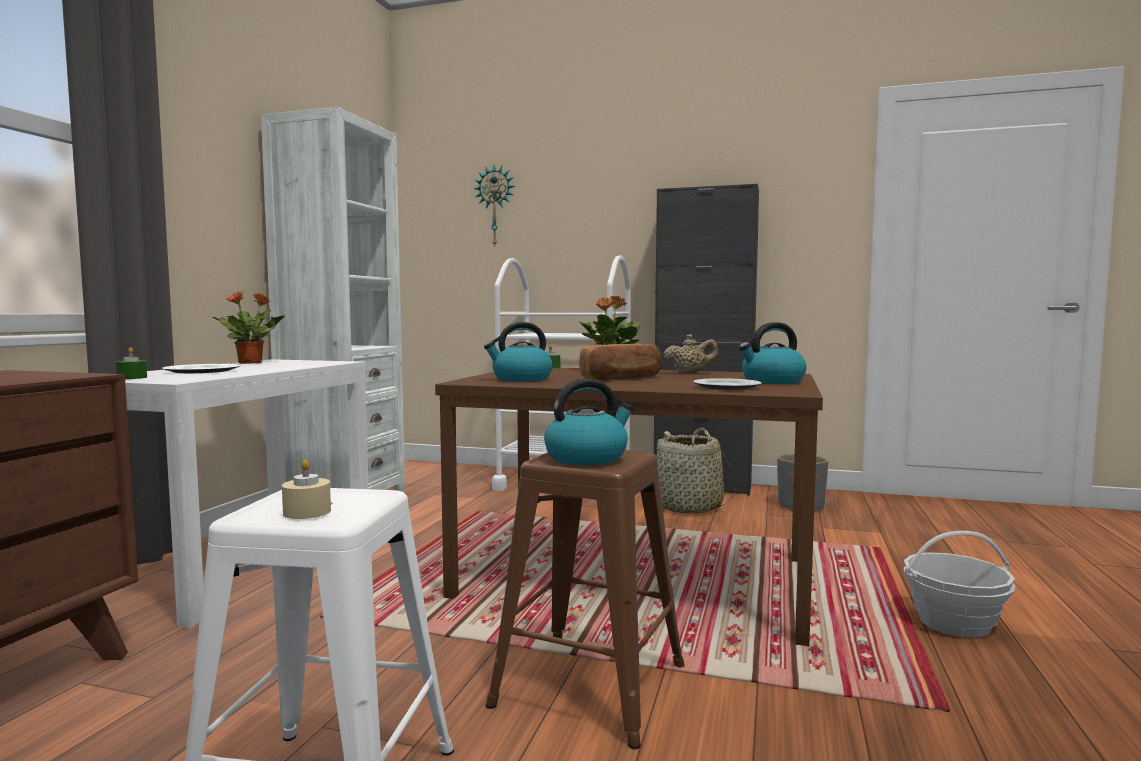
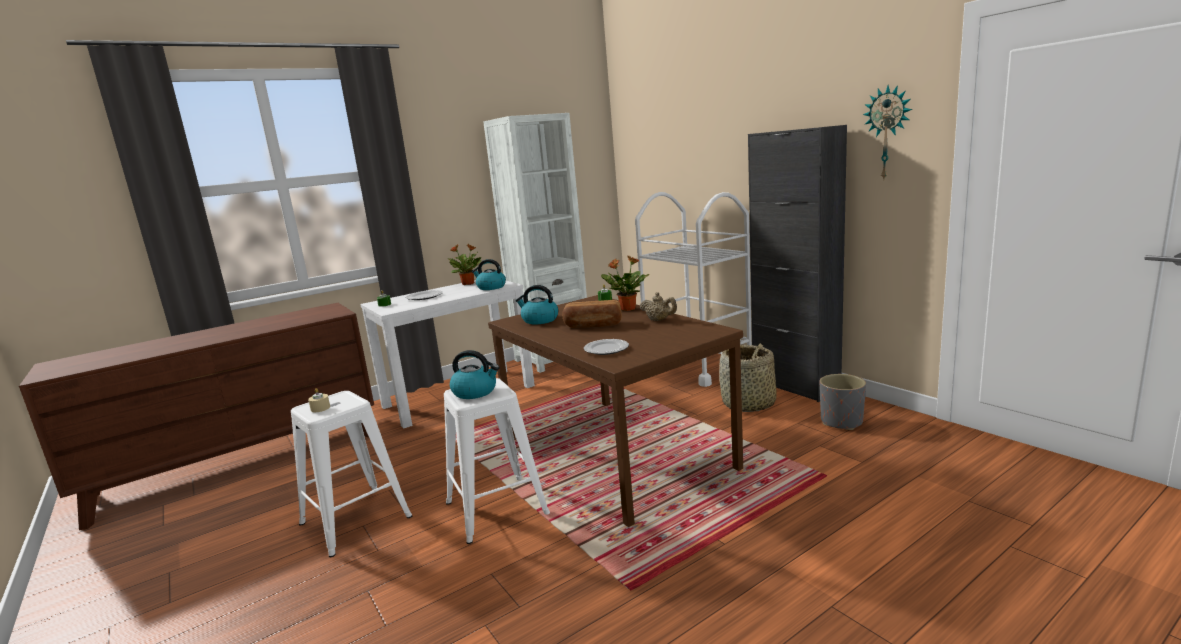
camera: 40 degrees right, 10 degrees up
wall clock [473,165,515,248] -> wall clock moved to [863,85,912,179]
brown stool [485,450,685,749] -> white stool [444,378,550,544]
kettle [739,322,807,384] -> kettle moved to [472,259,506,290]
basket [904,531,1016,638] -> none

